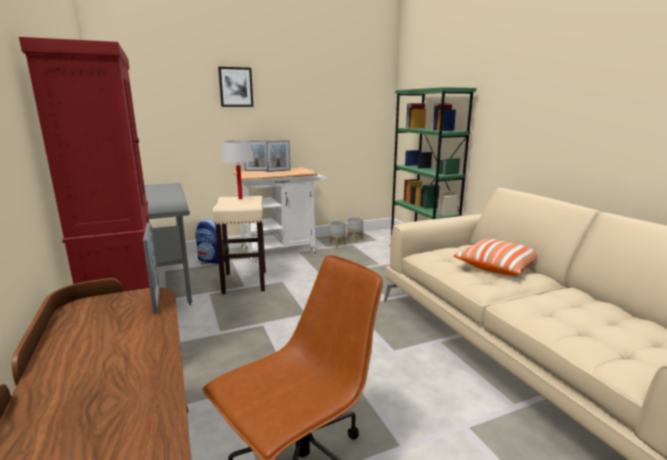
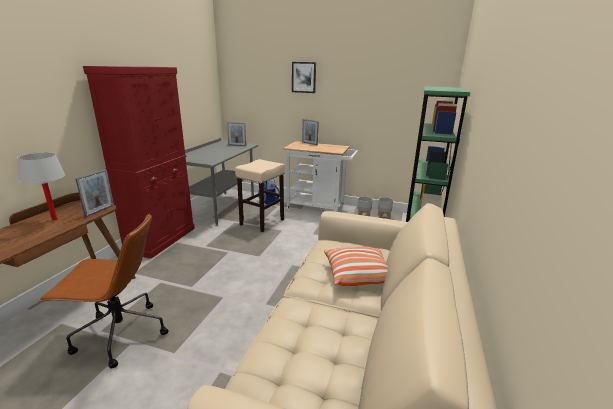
camera: 40 degrees right, 5 degrees up
white table lamp [221,140,254,200] -> white table lamp moved to [17,152,66,221]
picture frame [266,140,291,172] -> picture frame moved to [227,122,246,146]

